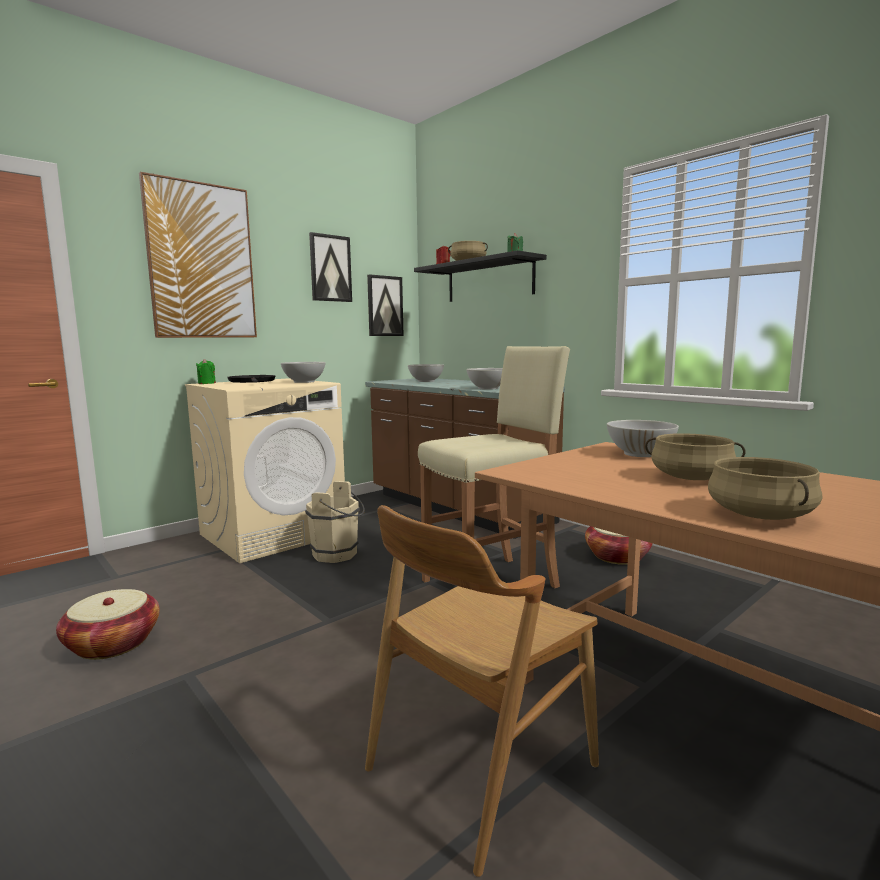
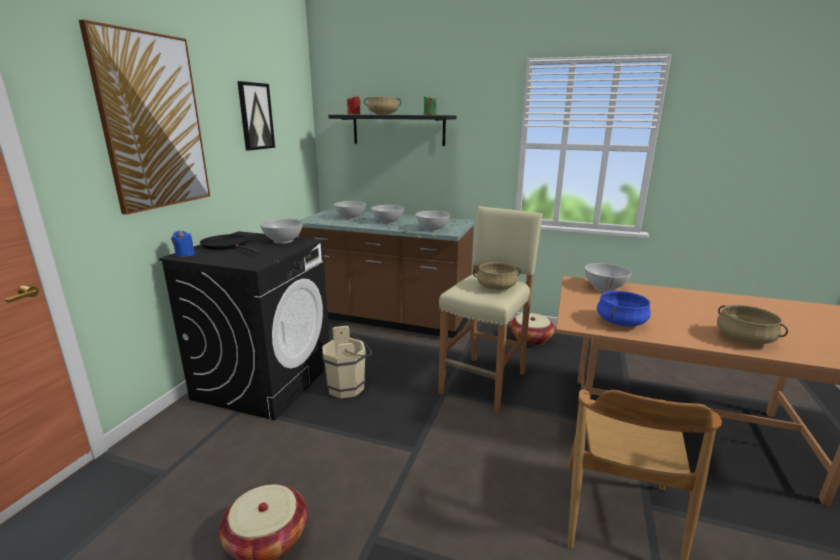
camera: 30 degrees left, 10 degrees up
beige washing machine [185,378,345,563] -> black washing machine [159,231,330,420]
green candle [196,359,216,384] -> blue candle [171,230,195,258]
picture [367,274,404,336] -> none
beige cooking pot [645,433,746,480] -> beige cooking pot moved to [473,262,521,290]
none -> white bowl [371,205,404,224]
none -> blue cooking pot [597,291,651,326]

